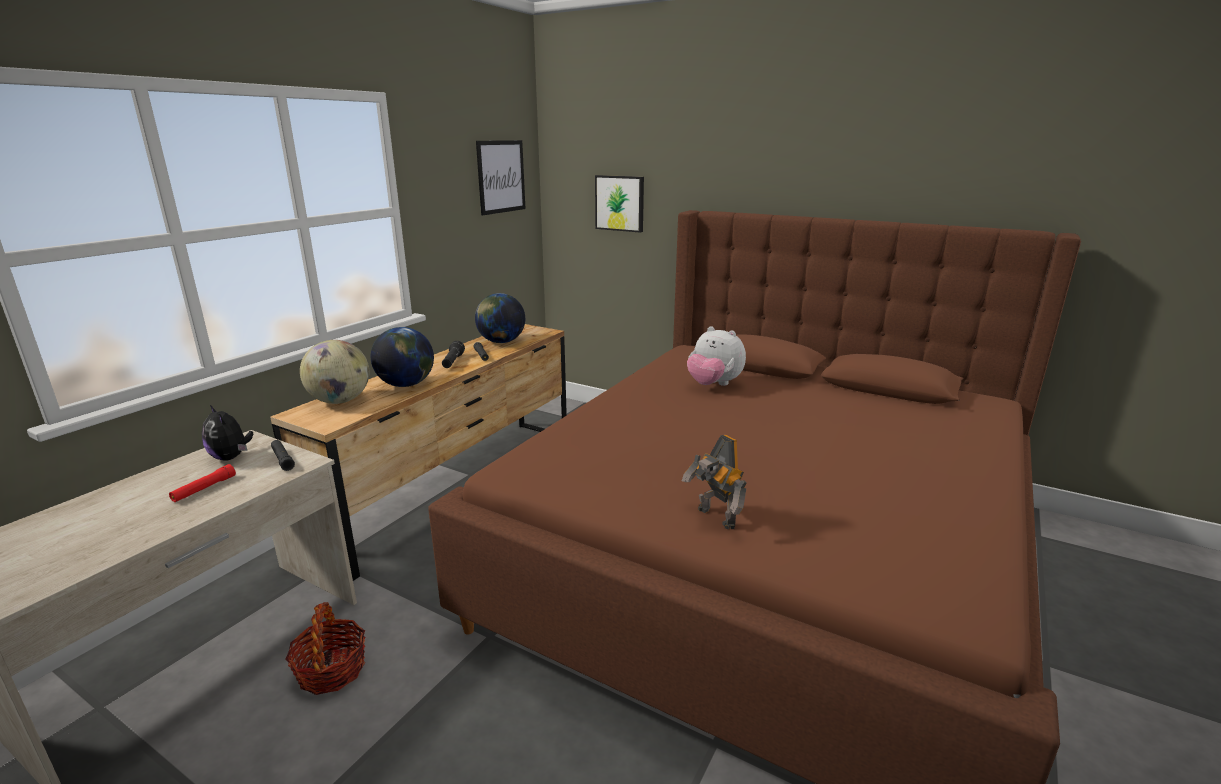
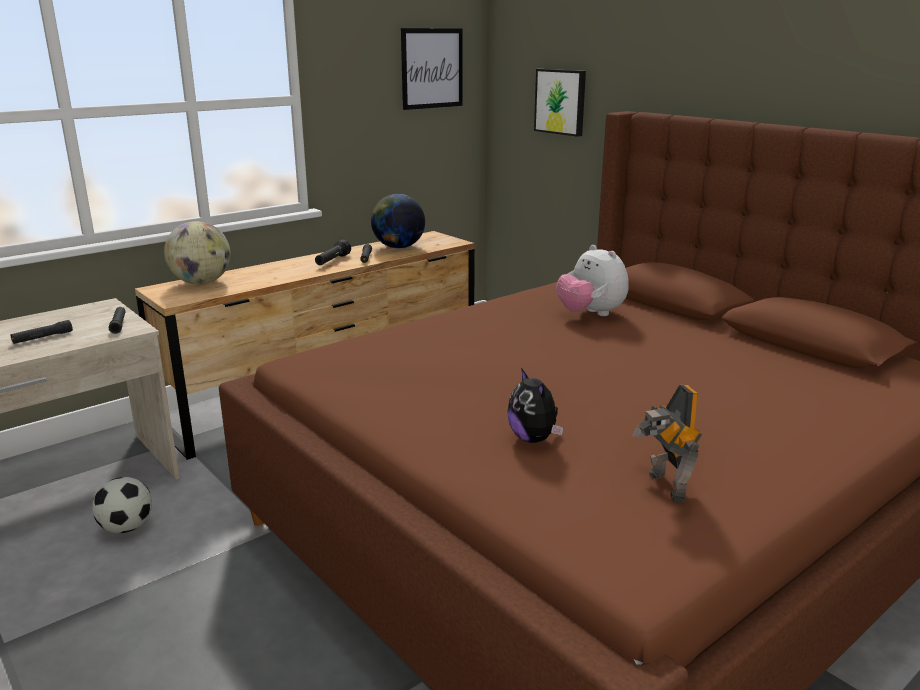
camera: 20 degrees right, 0 degrees up
red flashlight [169,464,236,502] -> black flashlight [11,320,73,344]
plush toy [202,405,253,461] -> plush toy moved to [507,368,563,443]
basket [285,602,365,695] -> football [92,477,152,533]
globe [371,327,434,387] -> none
toy robot [682,435,747,529] -> toy robot moved to [632,385,703,503]

